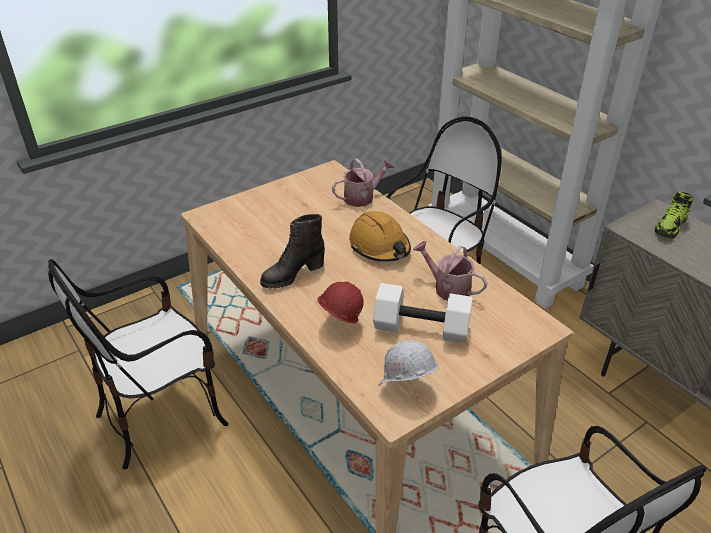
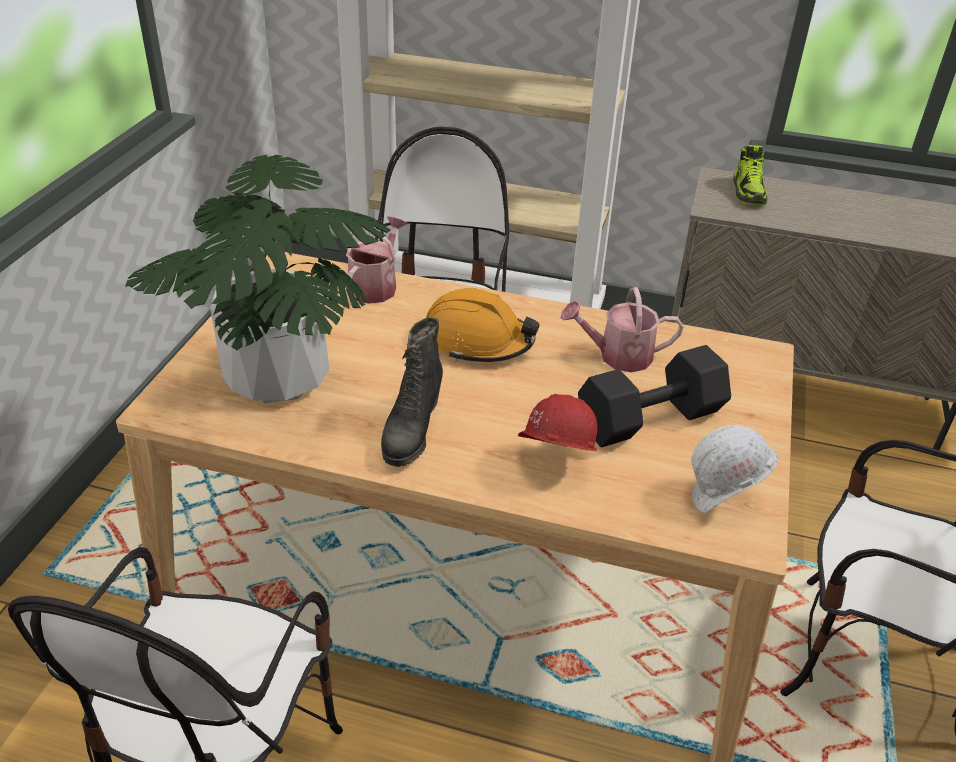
camera: 40 degrees left, 0 degrees up
white dumbbell [373,283,473,343] -> black dumbbell [578,345,731,447]
none -> potted plant [125,155,390,403]

